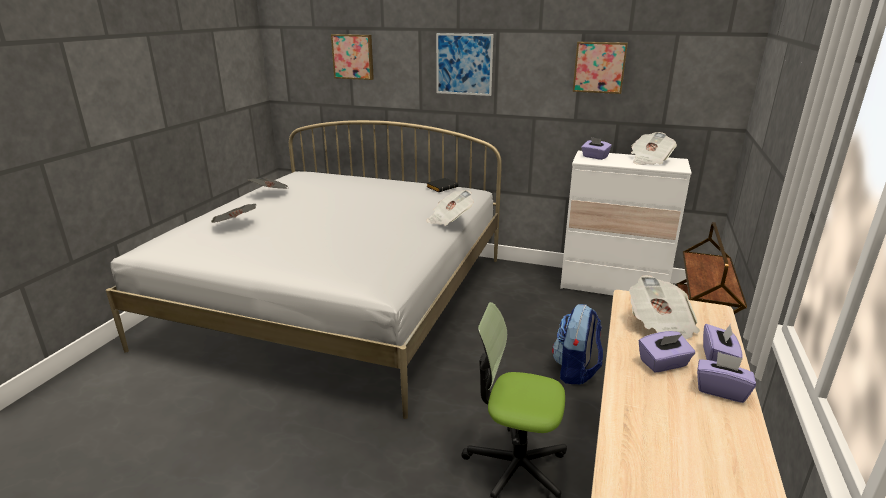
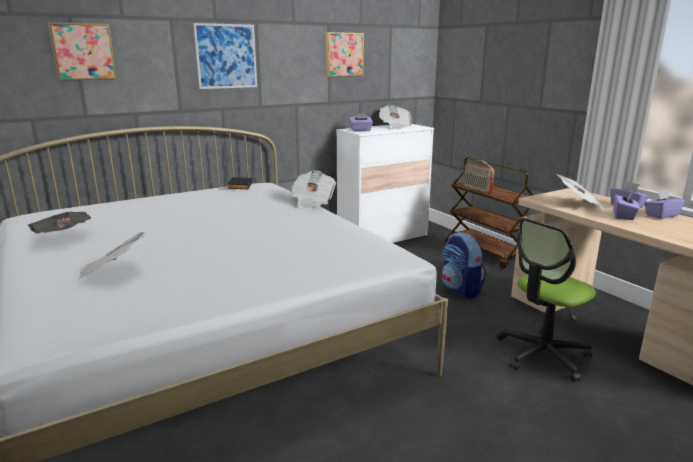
camera: 50 degrees left, 5 degrees down
none -> radio [464,160,495,193]

